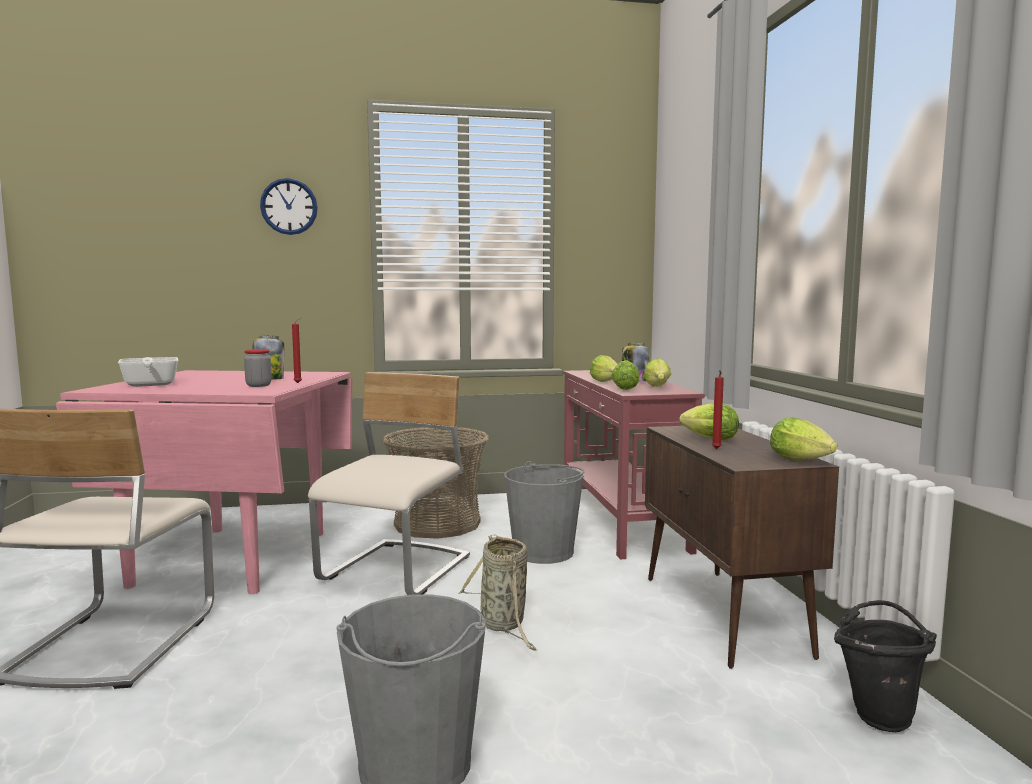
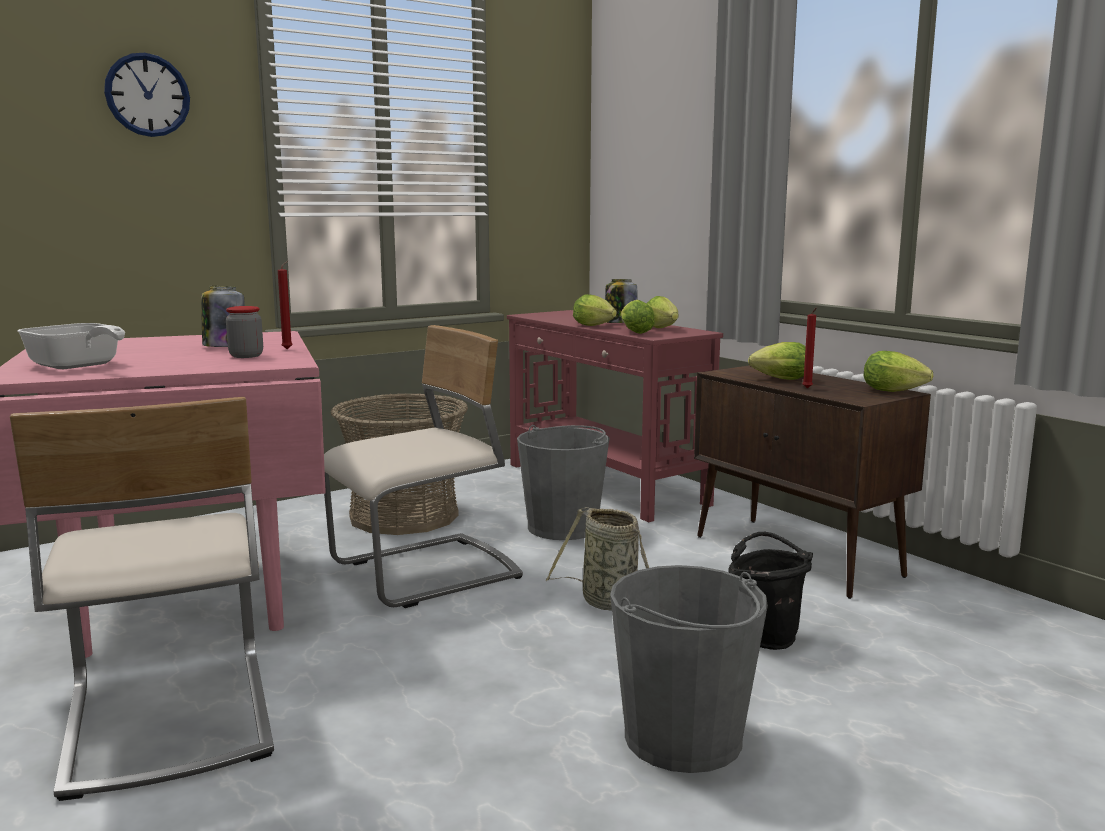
camera: 25 degrees left, 5 degrees up
beige chair [308,372,470,595] -> beige chair turned 60 degrees clockwise [324,325,523,608]
black bucket [834,600,937,732] -> black bucket moved to [729,532,813,650]

